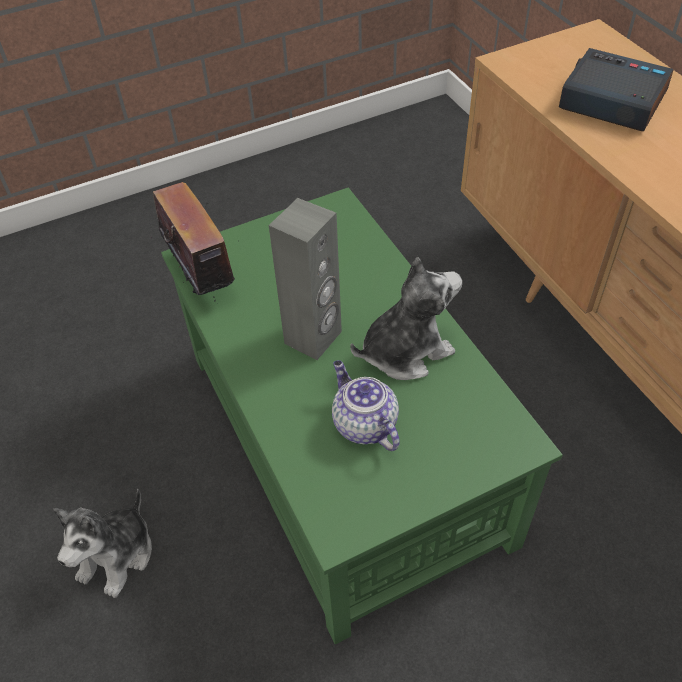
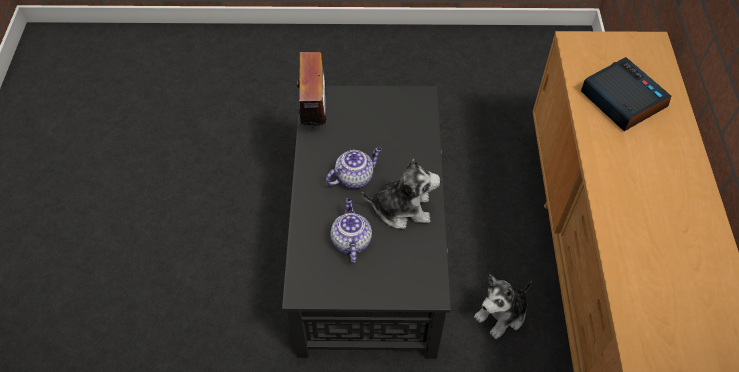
camera: 25 degrees right, 5 degrees up
plush toy [53,489,152,598] -> plush toy moved to [474,274,532,339]
green coffee table [161,187,563,645] -> black coffee table [282,86,451,359]
grey speaker [269,198,342,360] -> teapot [326,147,382,189]

